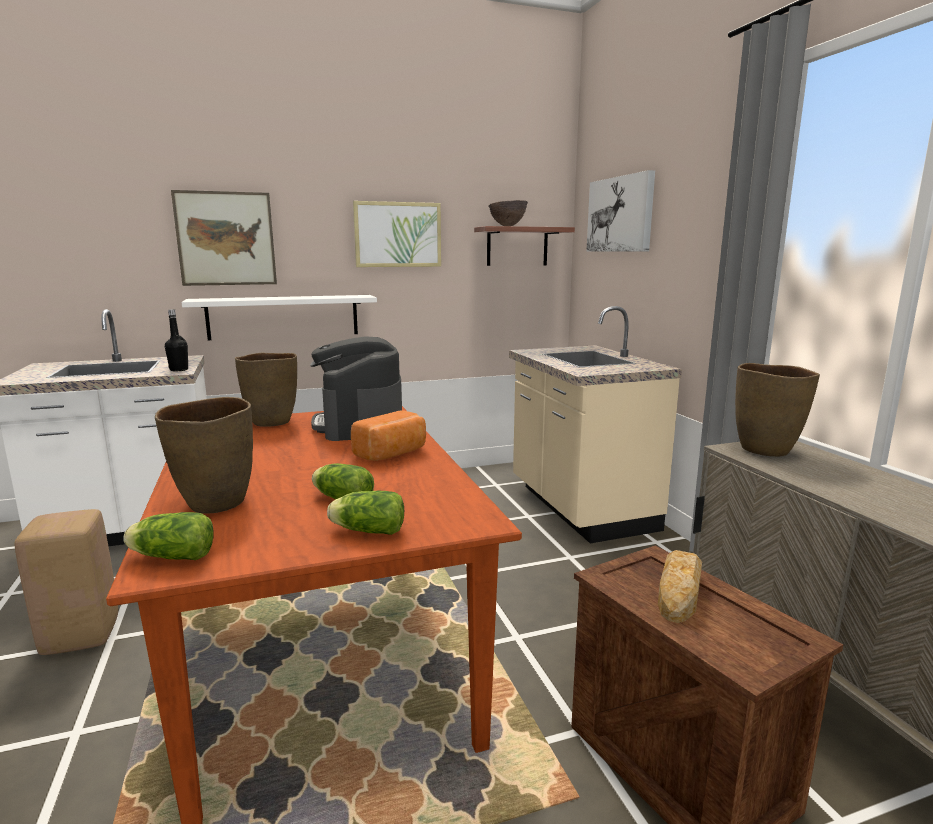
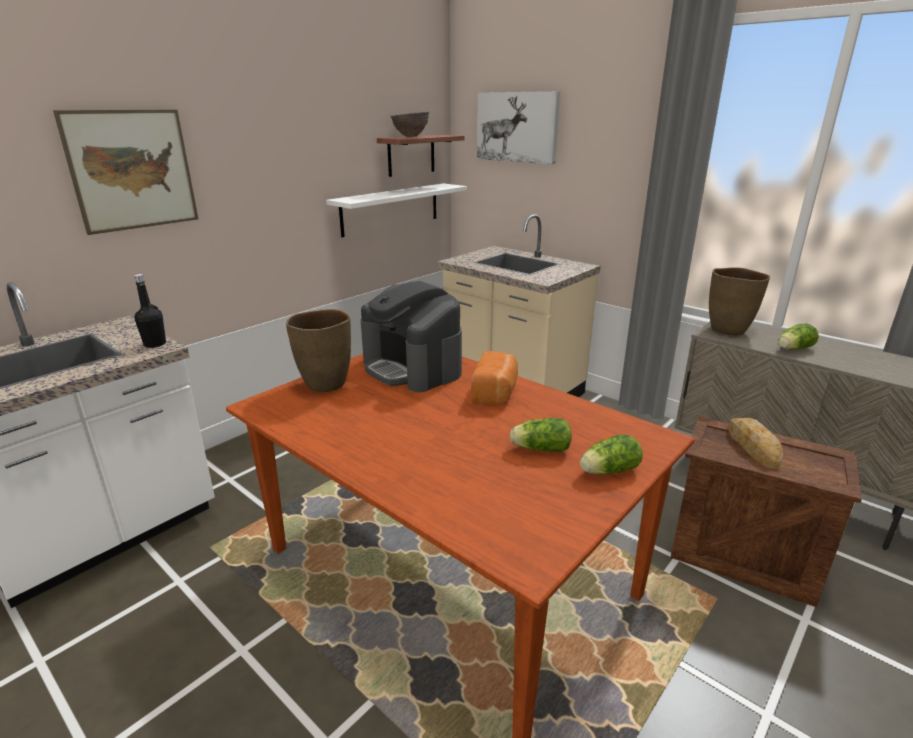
camera: 30 degrees left, 10 degrees up
beige stool [14,509,118,655] -> none
lettuce [123,512,214,560] -> lettuce moved to [778,324,819,350]
brown vase [155,397,253,514] -> none
white shelf [181,295,377,340] -> white shelf moved to [326,183,467,237]
picture [353,201,441,267] -> none

